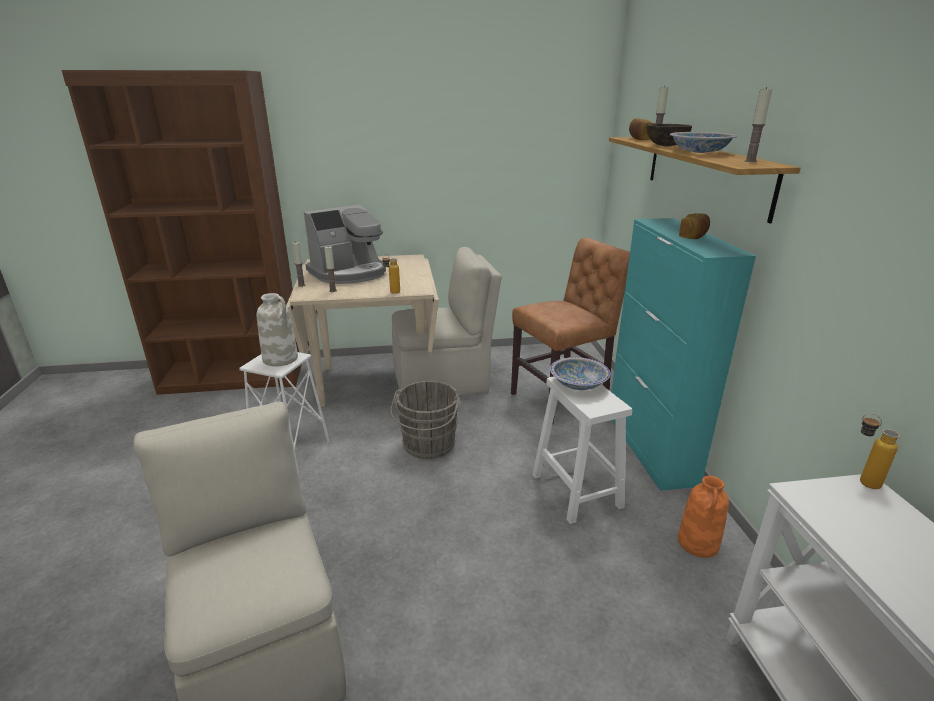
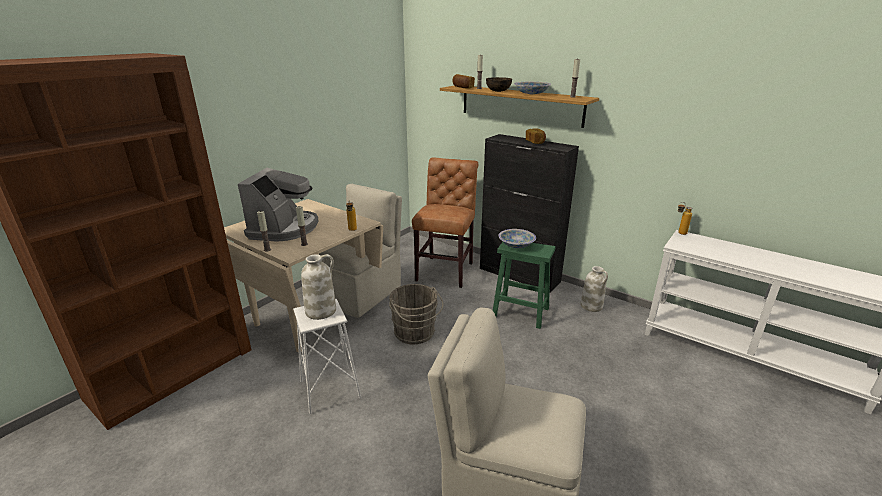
camera: 45 degrees left, 0 degrees up
white stool [532,376,632,524] -> green stool [493,242,556,329]
turquoise cabinet [611,218,756,491] -> black cabinet [480,134,579,293]
orange vase [678,476,729,558] -> white vase [580,266,608,312]

